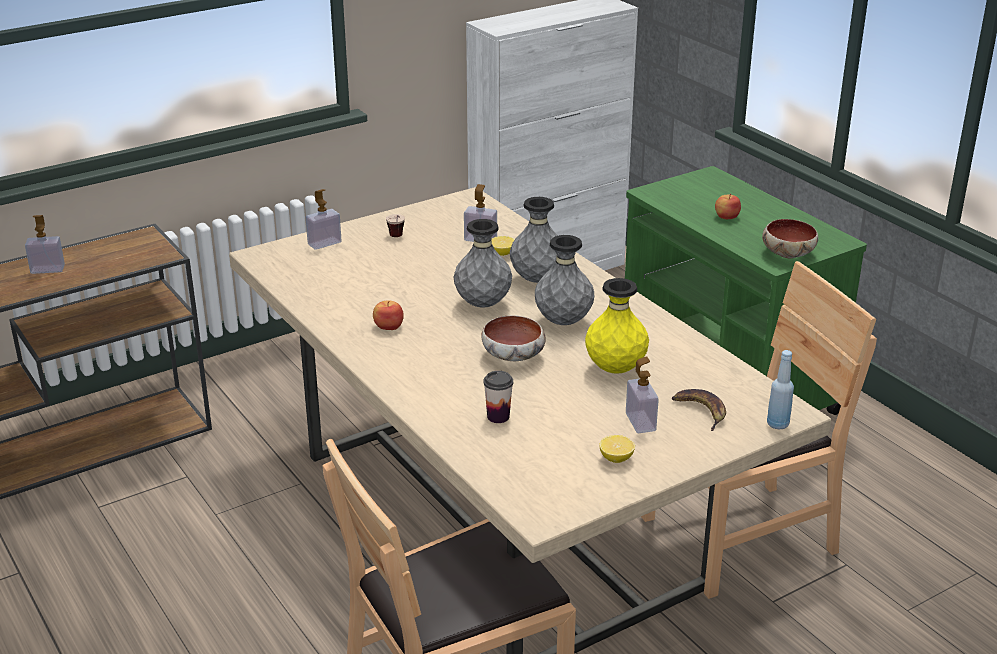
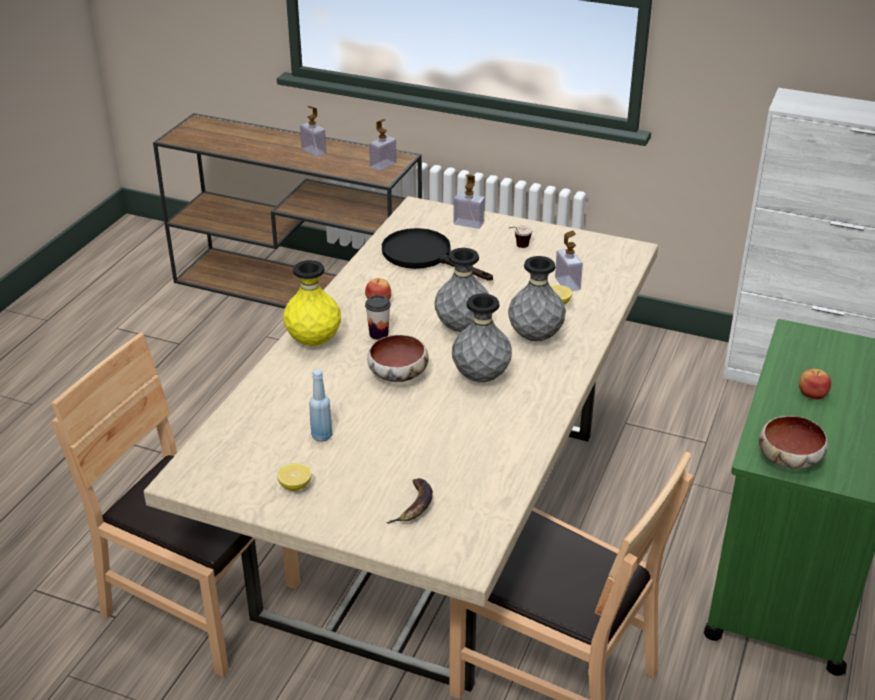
camera: 55 degrees right, 5 degrees up
cup [483,371,513,423] -> cup moved to [365,295,391,340]
yellow vase [585,278,649,374] -> yellow vase moved to [283,260,341,346]
soap dispenser [626,356,659,433] -> soap dispenser moved to [369,119,397,171]
blue bottle [767,350,794,430] -> blue bottle moved to [309,369,332,442]
none -> black frying pan [382,228,493,281]

